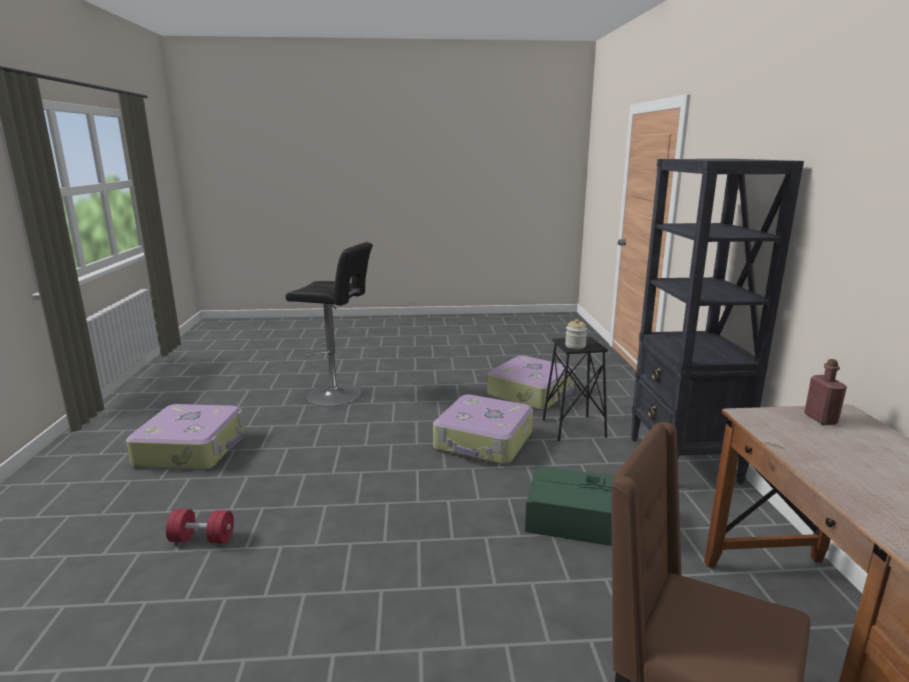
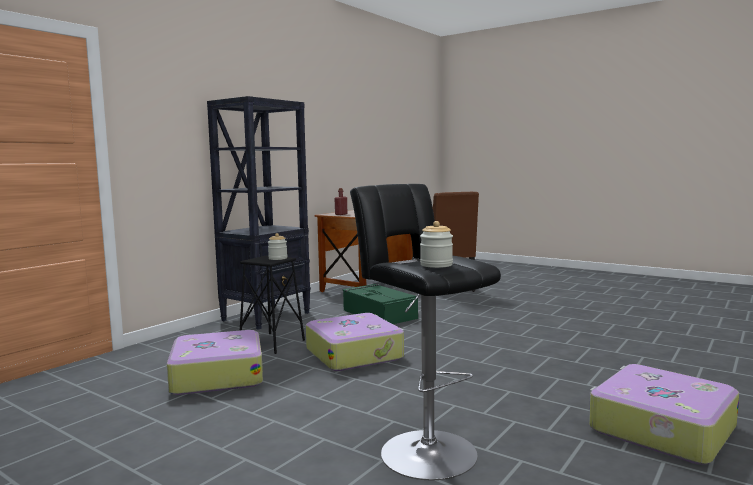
camera: 140 degrees left, 10 degrees down
red dumbbell [166,509,234,544] -> none
none -> jar [420,221,453,268]

